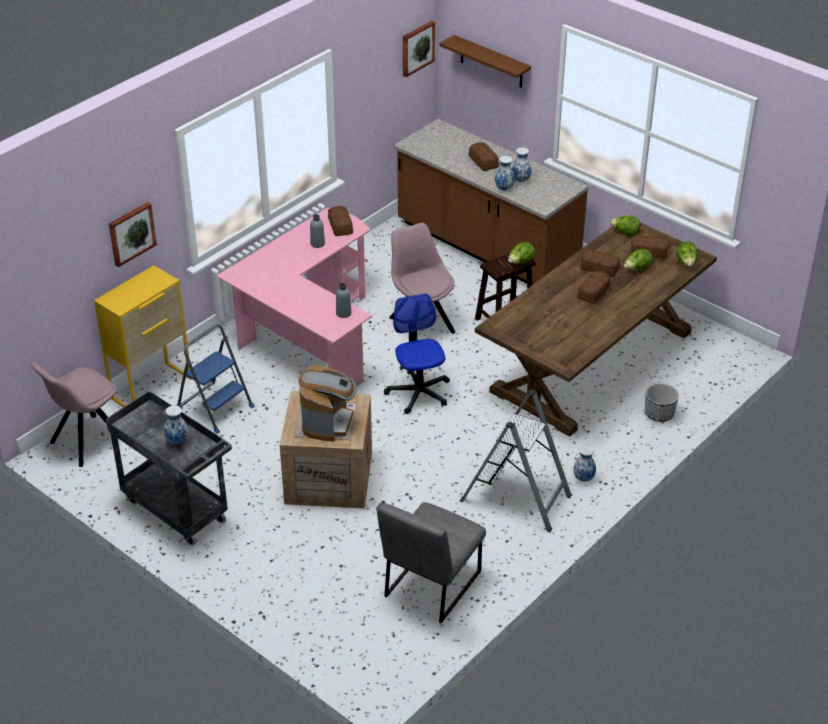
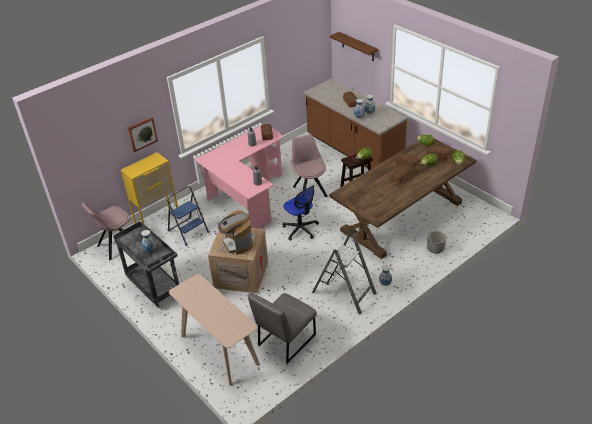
camera: 10 degrees right, 0 degrees up
coffee machine [299,365,357,442] -> coffee machine turned 135 degrees clockwise [218,210,253,255]
office chair [384,293,450,414] -> office chair turned 150 degrees clockwise [282,185,319,240]
picture [403,21,435,77] -> none
none -> beige console table [169,274,260,386]

